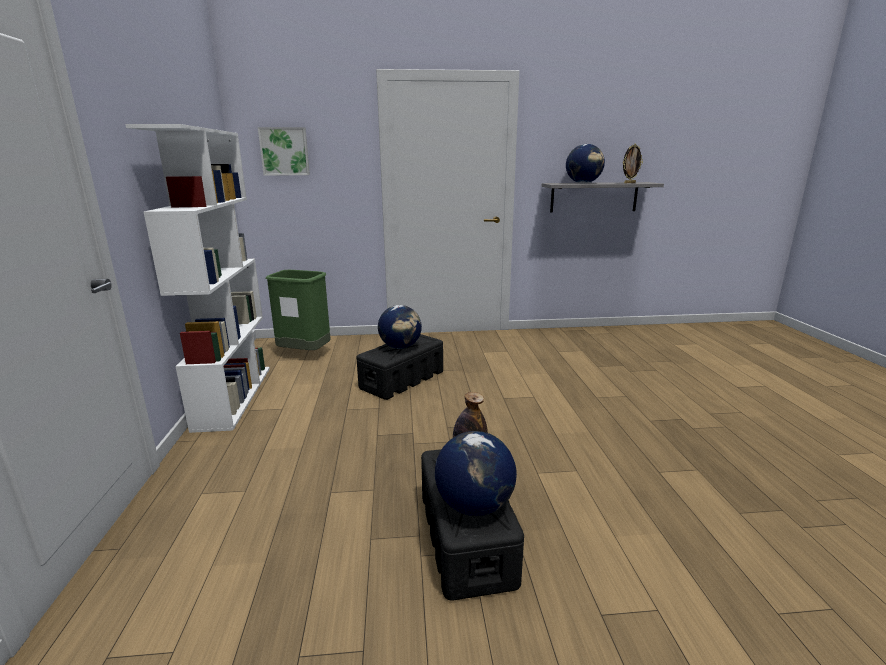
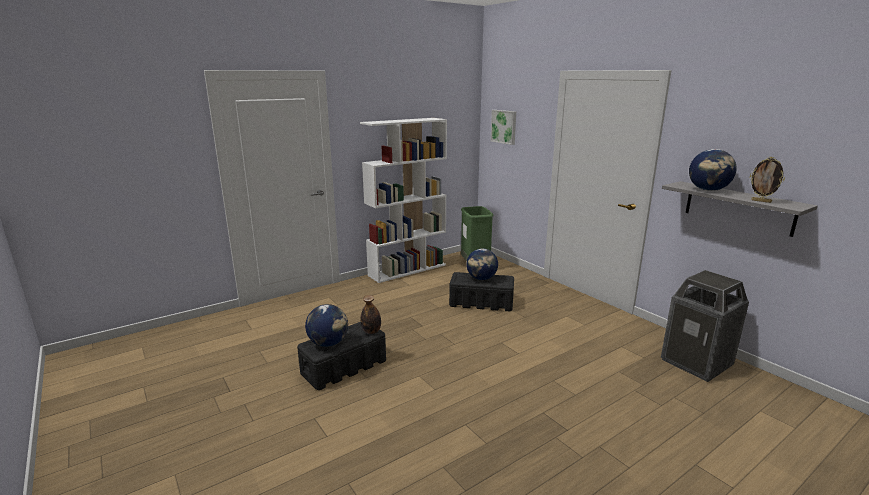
camera: 60 degrees right, 0 degrees up
none -> trash can [661,270,749,382]

